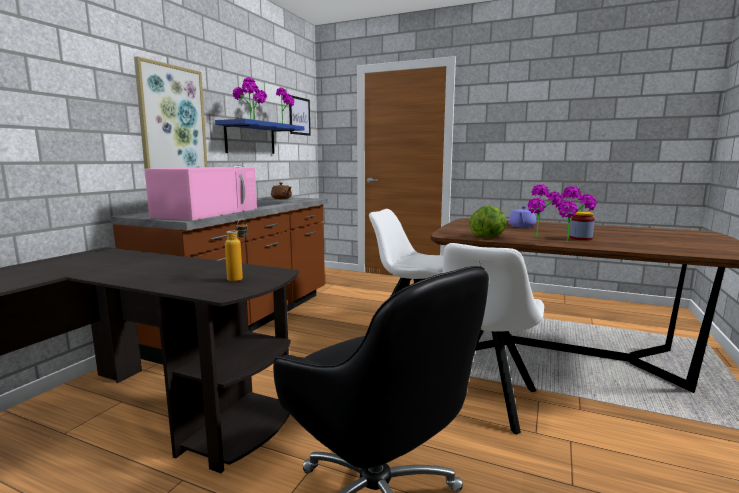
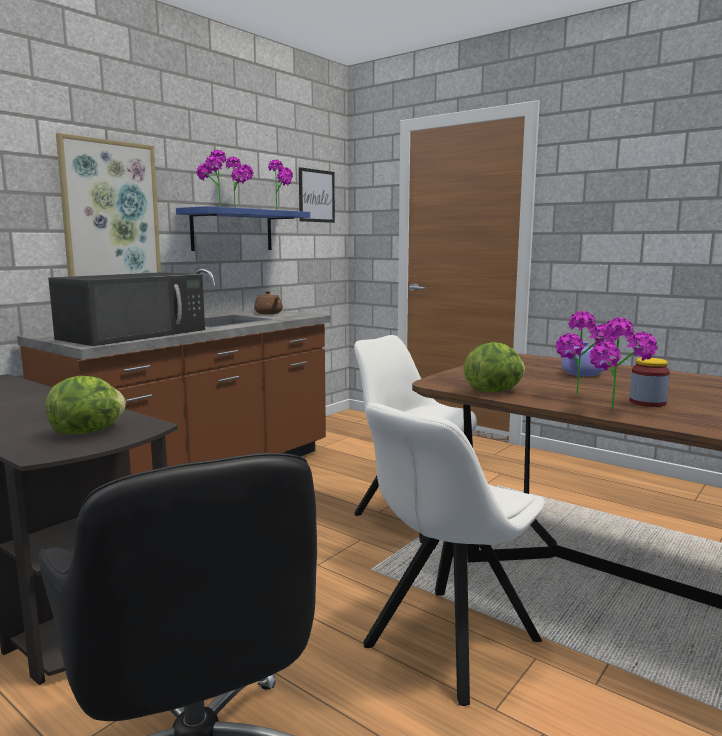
camera: 15 degrees right, 0 degrees up
pink microwave [144,167,257,220] -> black microwave [48,272,205,346]
bottle [225,219,248,282] -> lettuce [46,376,126,434]

